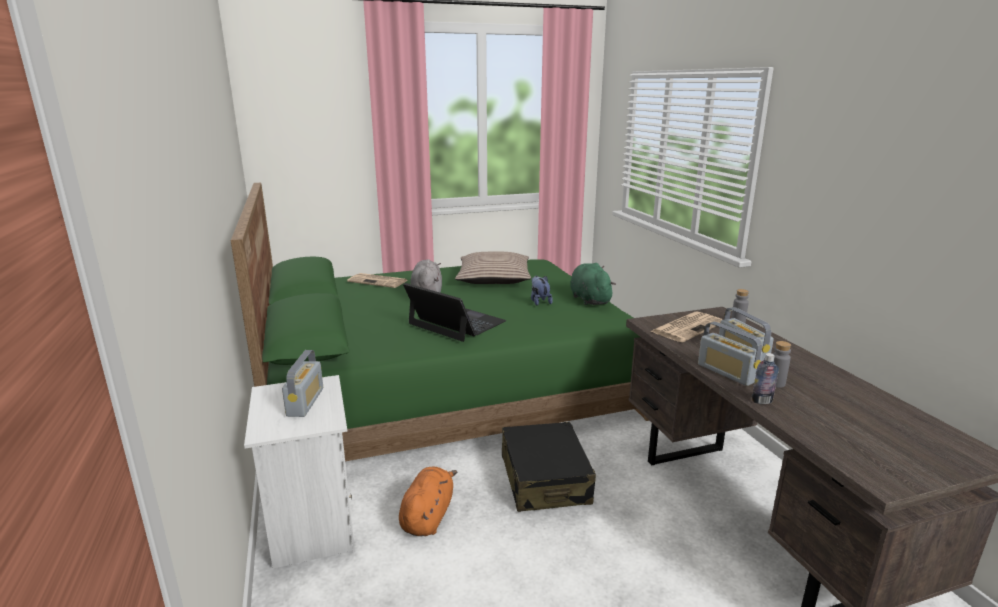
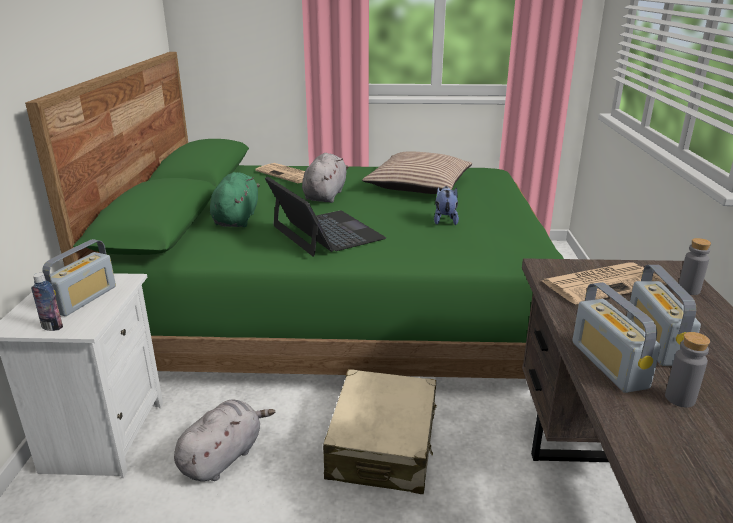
camera: 20 degrees right, 5 degrees up
orange plush toy [399,467,457,536] -> grey plush toy [174,400,275,481]
black suitcase [502,422,596,512] -> beige suitcase [323,369,437,494]
green plush toy [570,263,616,305] -> green plush toy moved to [210,172,260,227]
bottle [752,353,779,404] -> bottle moved to [31,273,63,331]

